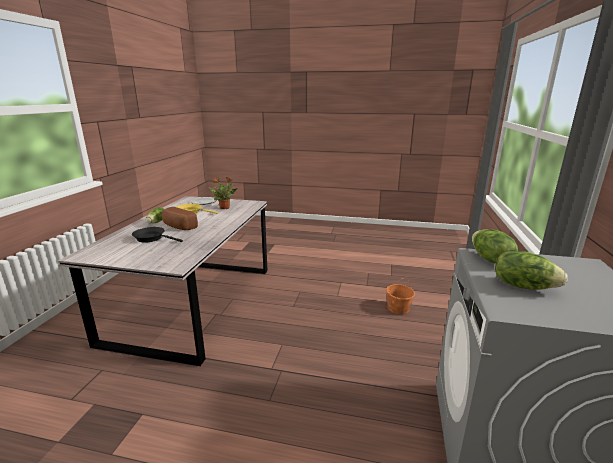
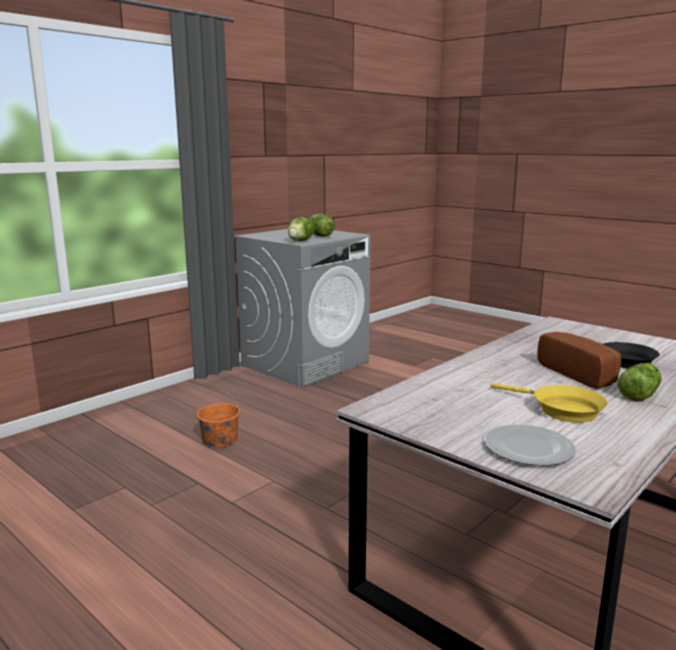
camera: 150 degrees left, 5 degrees down
potted plant [209,177,238,209] -> none

